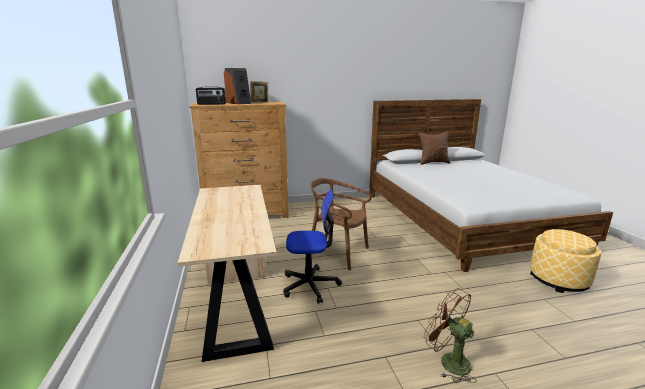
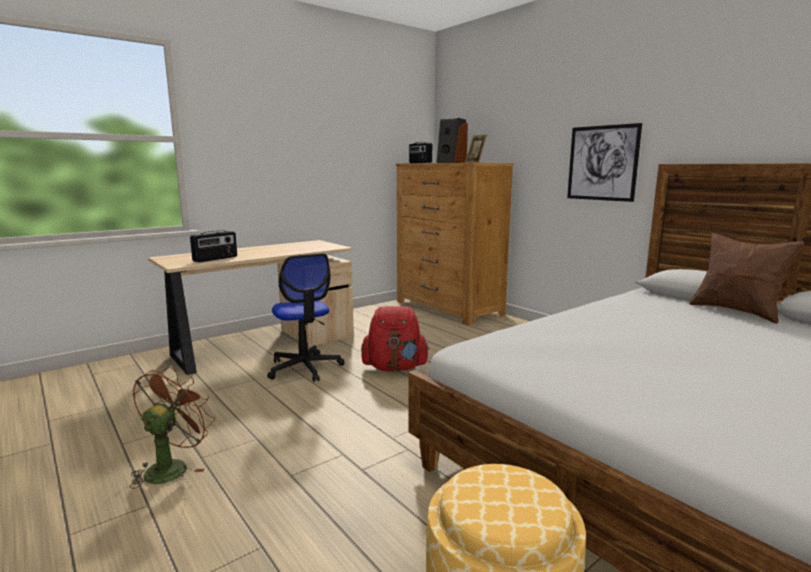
camera: 65 degrees right, 5 degrees down
brown chair [311,178,372,270] -> red backpack [361,306,430,372]
none -> radio [190,230,237,263]
none -> picture [567,123,642,202]

